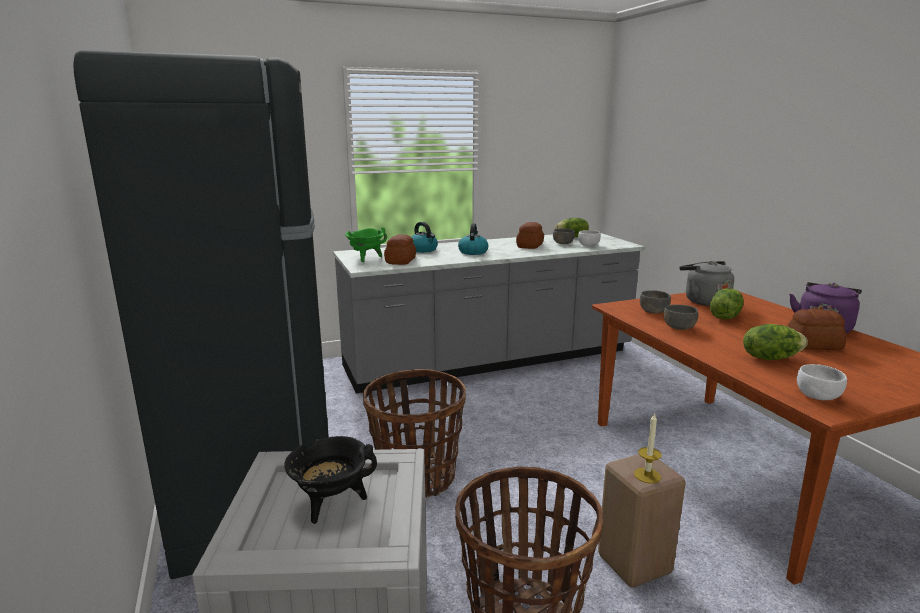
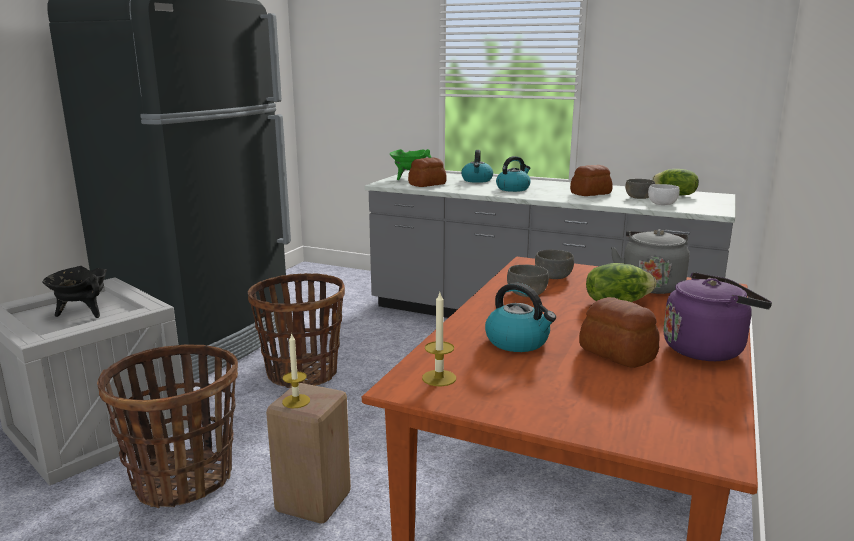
camera: 45 degrees right, 0 degrees up
lettuce [743,324,808,360] -> kettle [485,283,556,352]
white bowl [797,364,847,400] -> candle [422,293,456,386]

